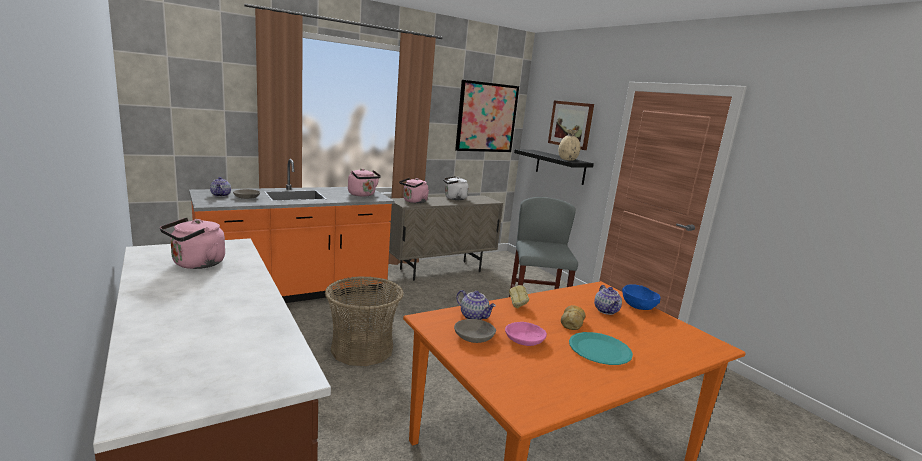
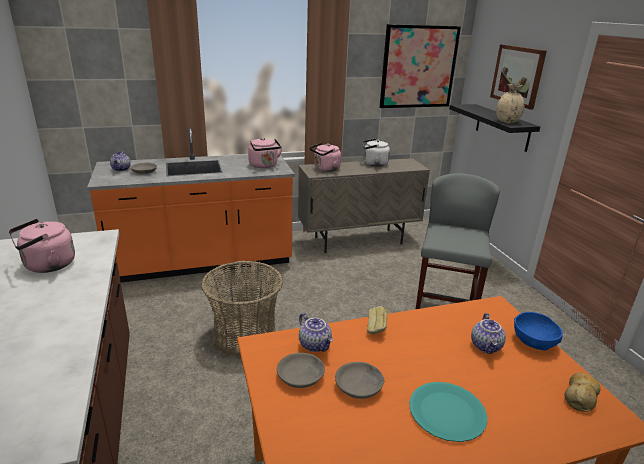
camera: 15 degrees right, 10 degrees up
pink bowl [505,322,547,346] -> grey bowl [335,362,384,399]
bread [561,305,585,330] -> bread moved to [565,373,601,412]

